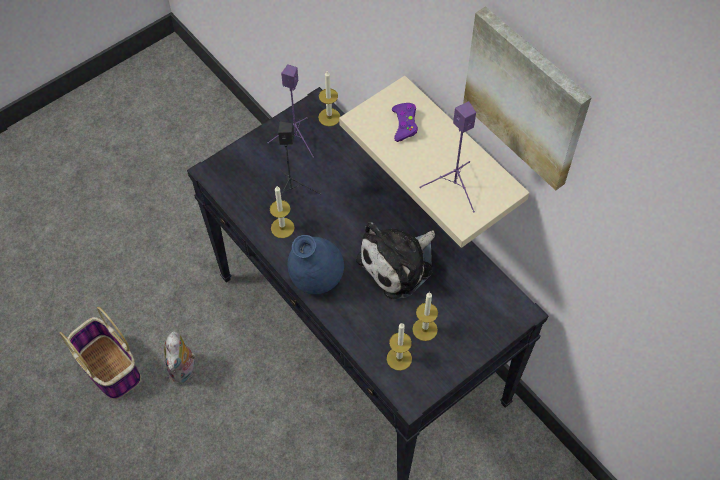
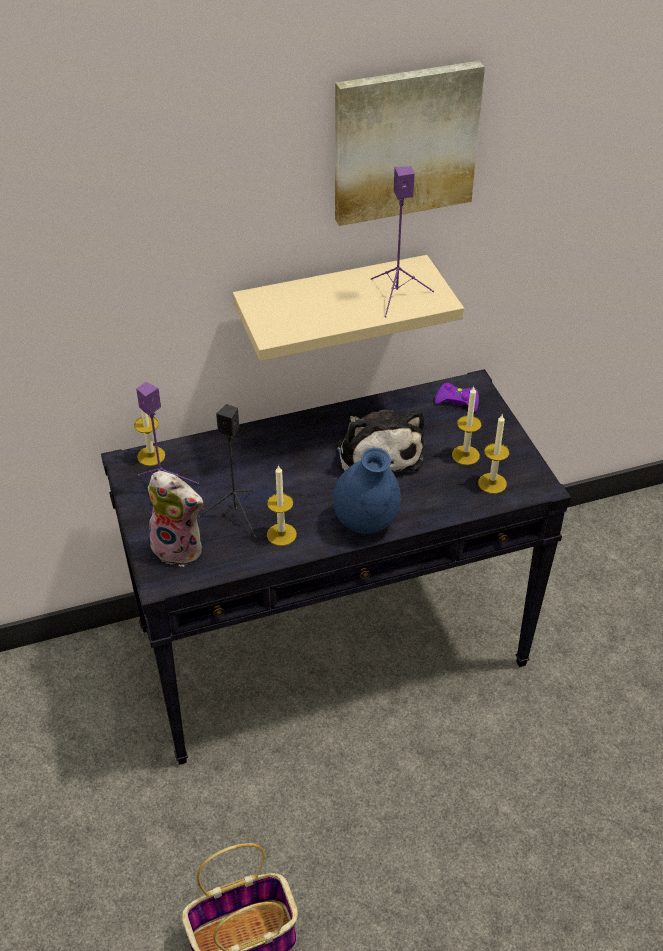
camera: 70 degrees left, 15 degrees down
plush toy [164,331,196,384] -> plush toy moved to [148,471,204,566]
purple game controller [392,103,418,142] -> purple game controller moved to [434,383,479,412]

